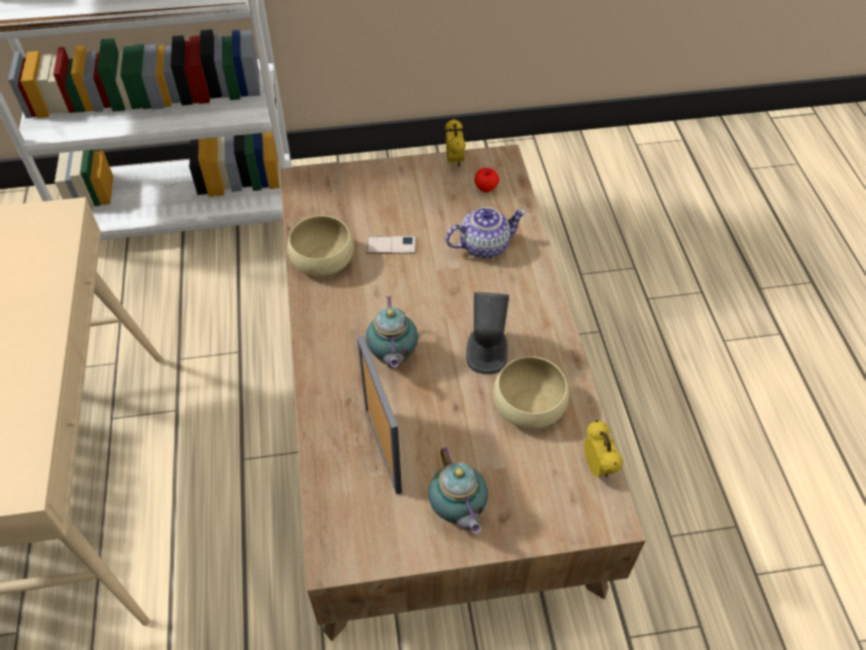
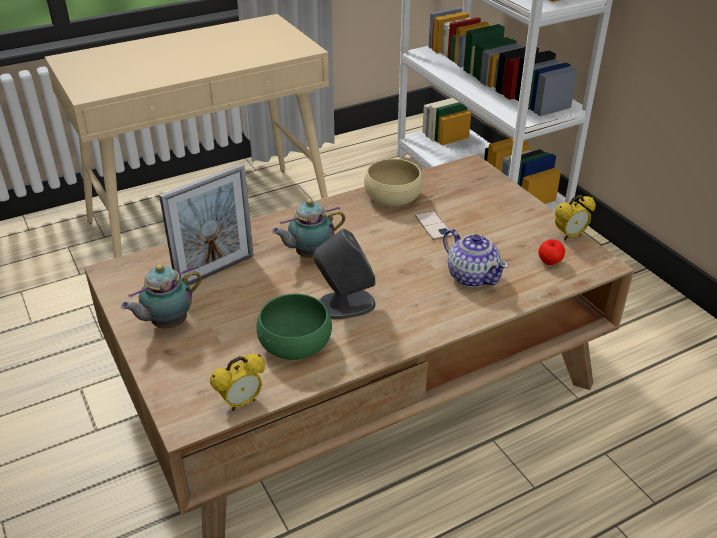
camera: 70 degrees right, 15 degrees down
beige bowl [493,356,569,429] -> green bowl [256,294,332,360]

